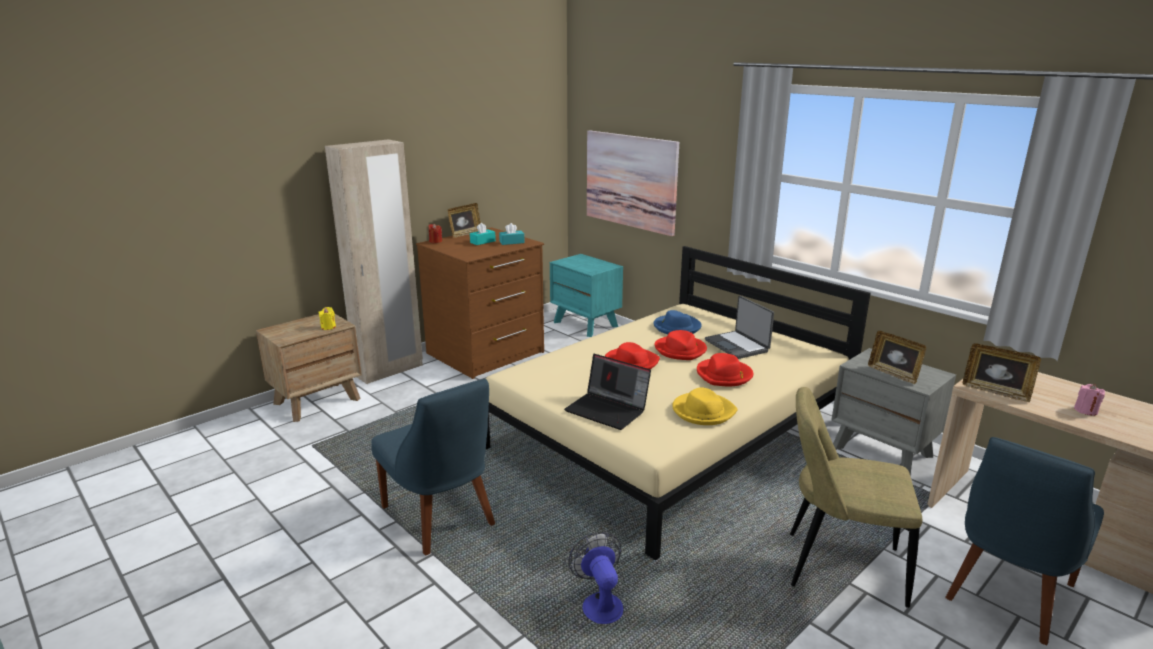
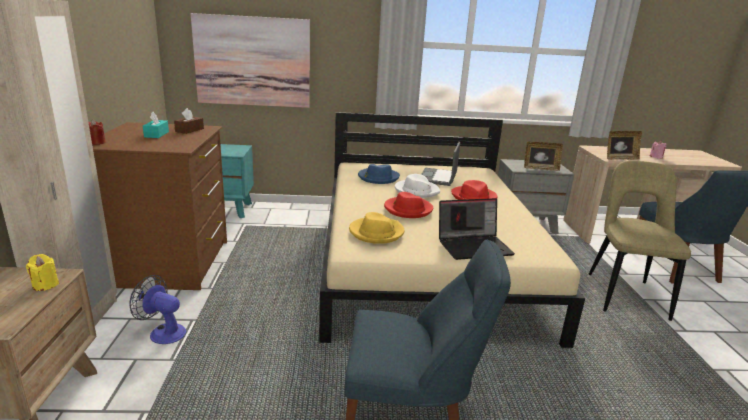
camera: 50 degrees left, 0 degrees up
picture frame [448,203,481,238] -> none
turquoise tissue box [499,223,525,245] -> brown tissue box [174,108,204,134]
fan [568,532,623,624] -> fan moved to [129,275,186,344]
red hat [654,330,707,360] -> white hat [395,174,440,198]
yellow hat [672,387,738,425] -> yellow hat moved to [349,212,405,244]
laptop [705,296,774,359] -> laptop turned 90 degrees clockwise [421,142,460,186]
beige chair [790,387,922,608] -> beige chair turned 135 degrees clockwise [588,161,691,321]

